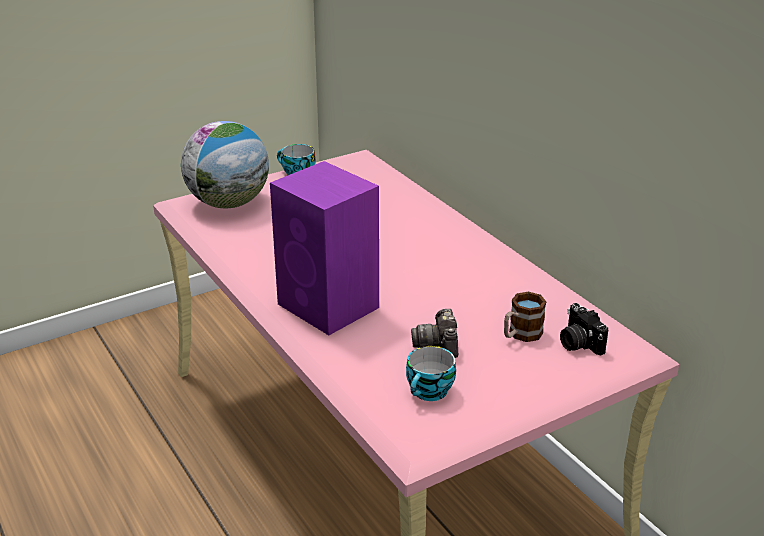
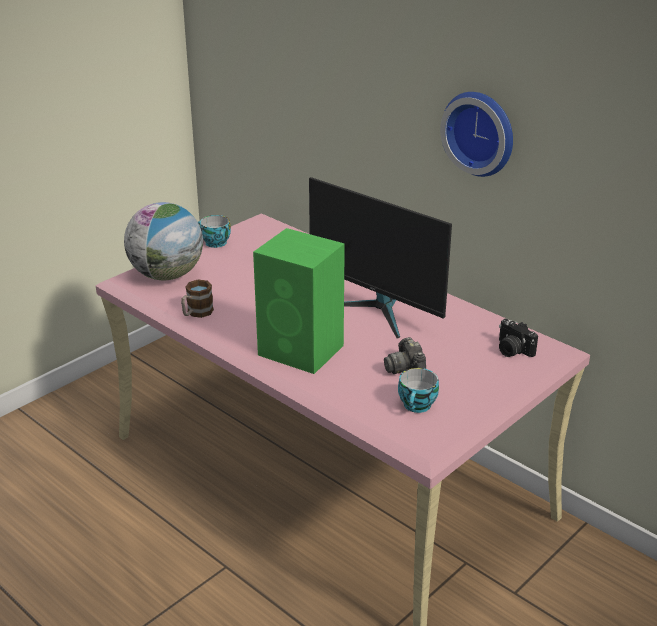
camera: 15 degrees left, 0 degrees up
purple speaker [270,161,379,335] -> green speaker [253,228,345,374]
mug [504,291,546,342] -> mug moved to [181,280,214,318]
none -> monitor [309,177,452,339]
none -> wall clock [440,92,513,177]

